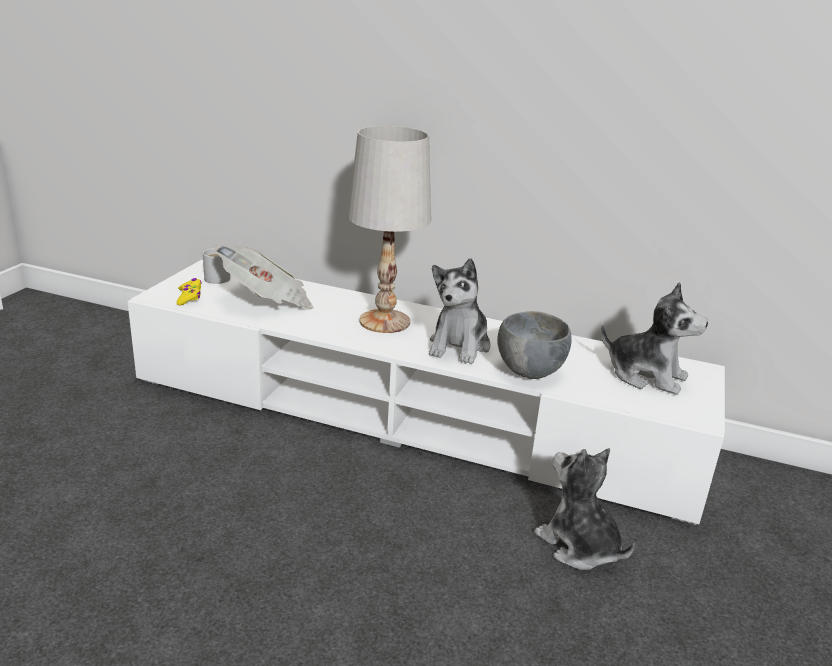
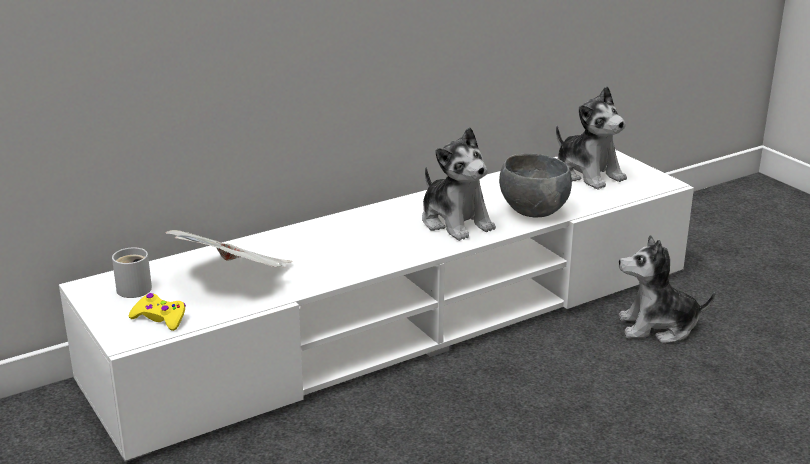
camera: 50 degrees left, 0 degrees up
white table lamp [348,126,431,333] -> none
plush toy [601,282,708,395] -> plush toy turned 75 degrees clockwise [556,86,627,190]

